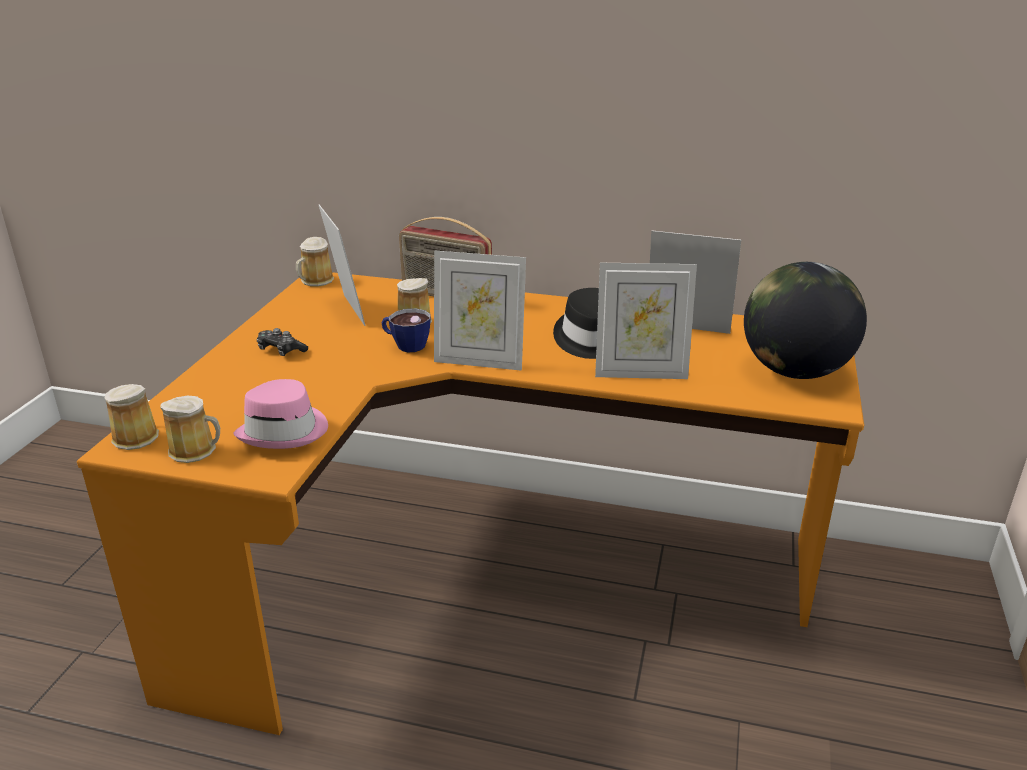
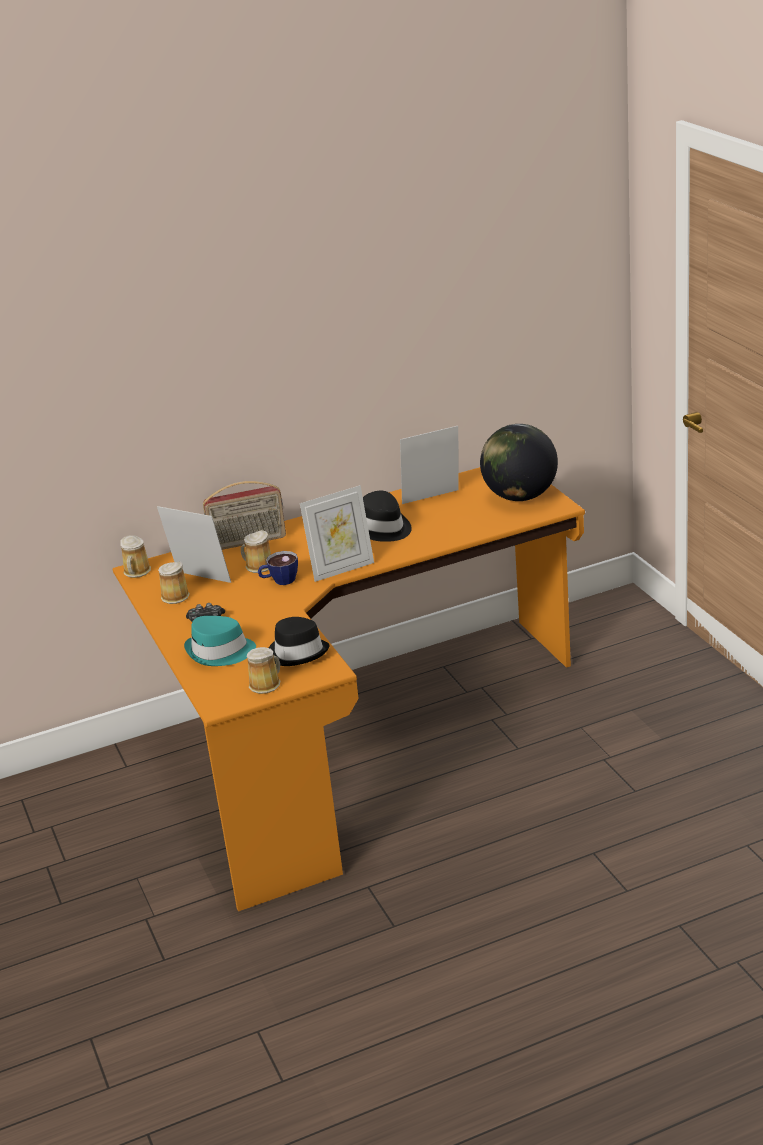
camera: 35 degrees left, 0 degrees up
mug [104,384,159,450] -> mug moved to [158,562,190,604]
pink hat [233,379,328,449] -> black hat [269,617,330,666]
picture frame [595,263,697,379] -> none
none -> turquoise hat [184,616,256,666]

